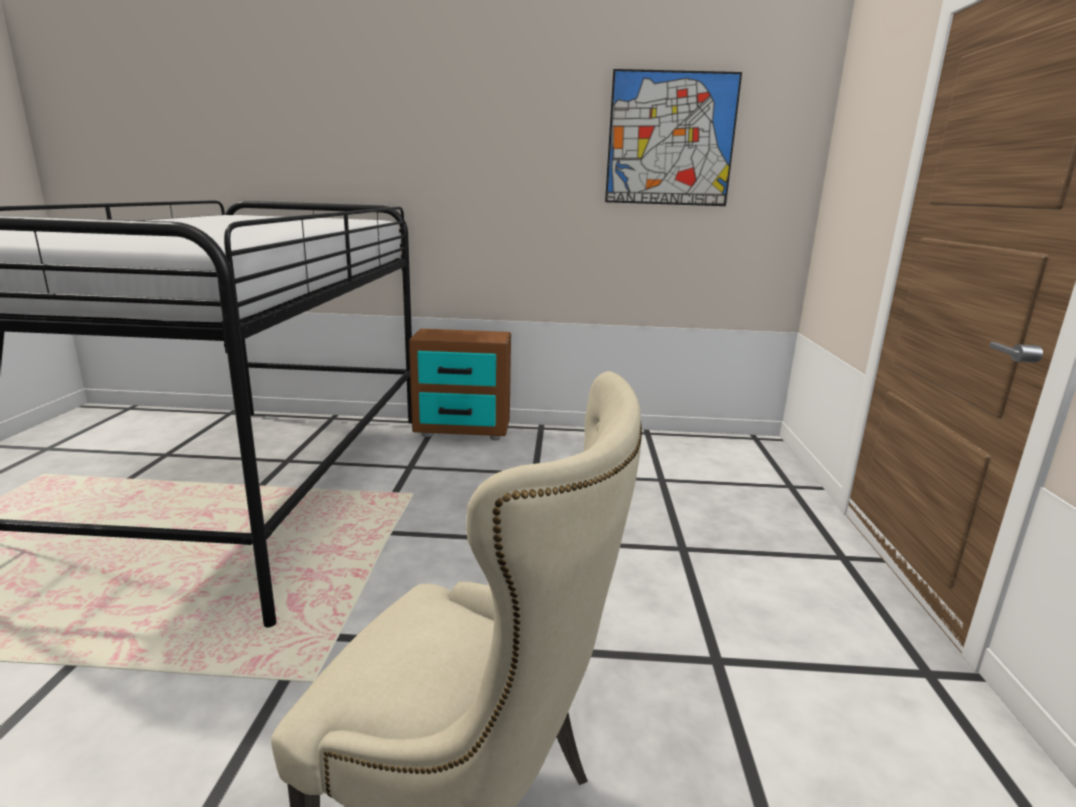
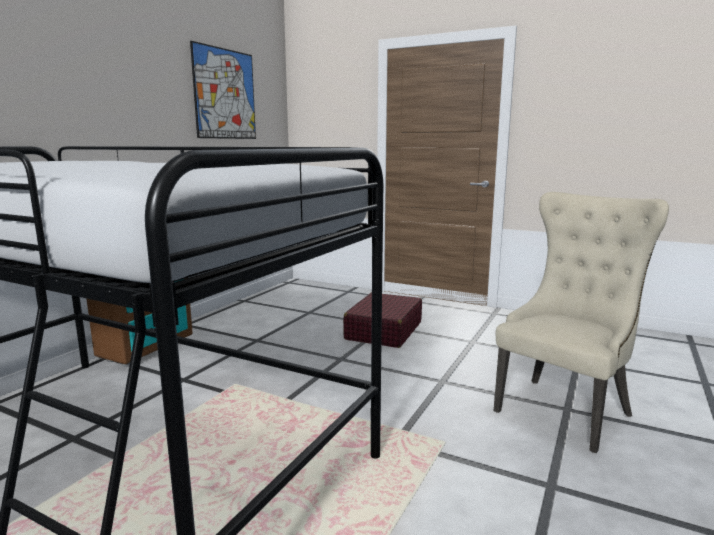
camera: 65 degrees left, 5 degrees down
none -> red suitcase [343,293,422,348]

